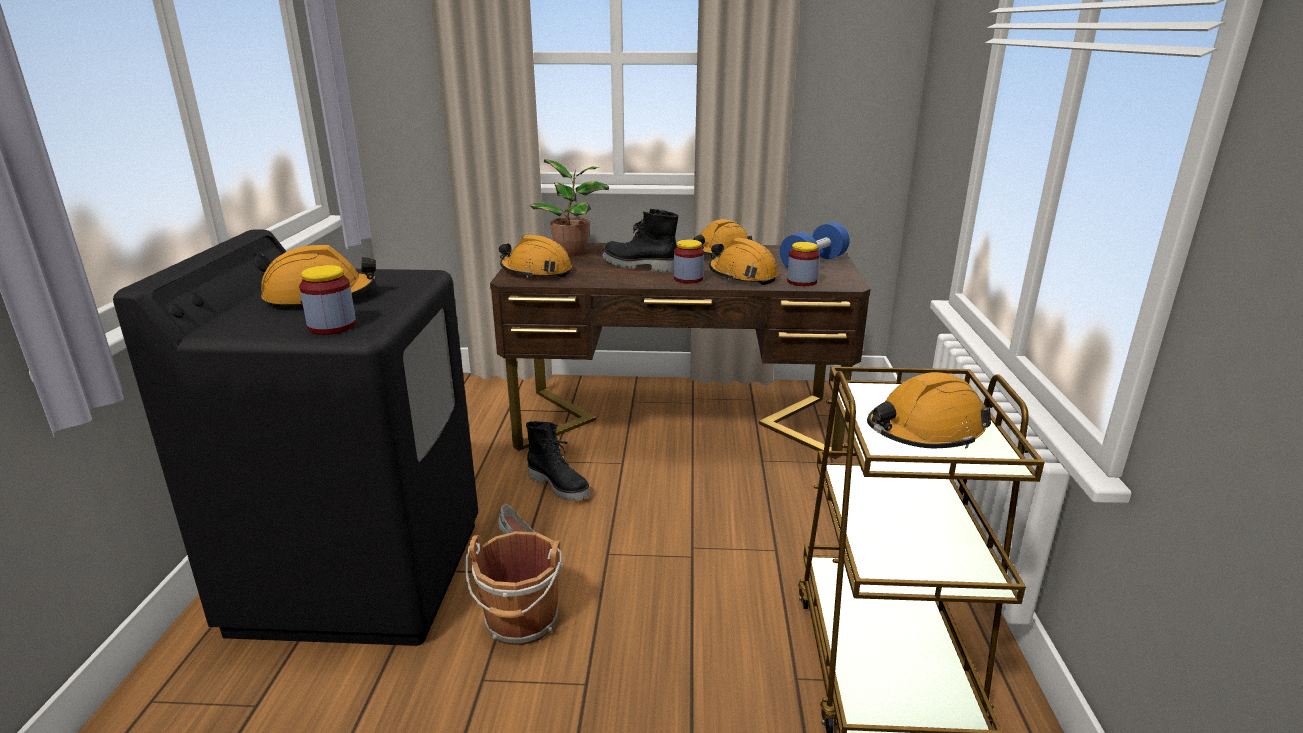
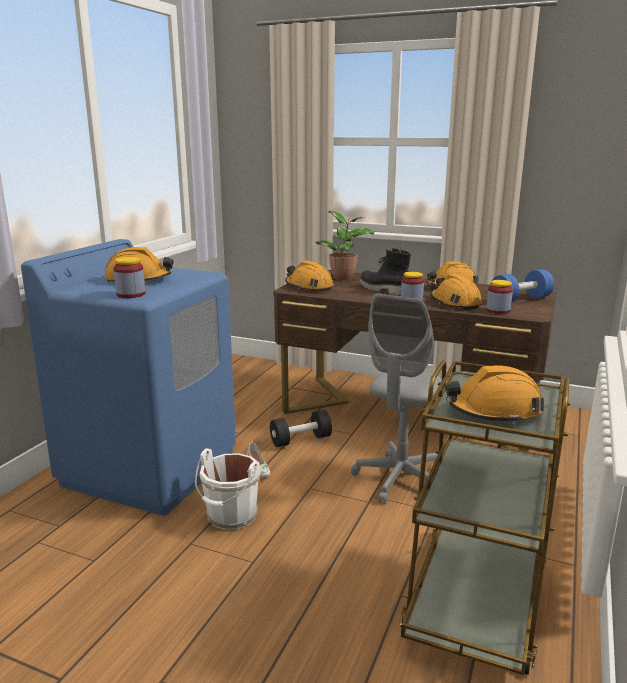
camera: 20 degrees right, 5 degrees down
black washing machine [113,230,478,646] -> blue washing machine [21,239,236,515]
brown bucket [465,531,564,646] -> white bucket [195,448,261,530]
black boot [526,421,590,501] -> black dumbbell [270,410,332,447]
none -> grey office chair [351,293,442,504]

